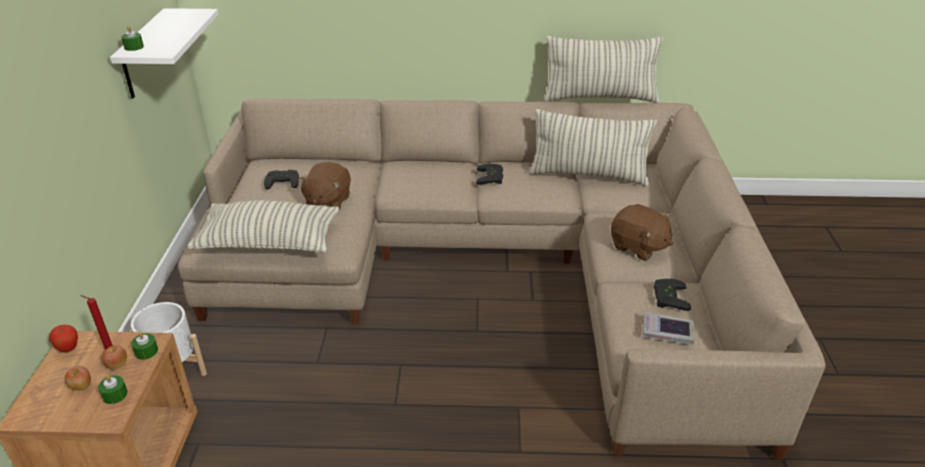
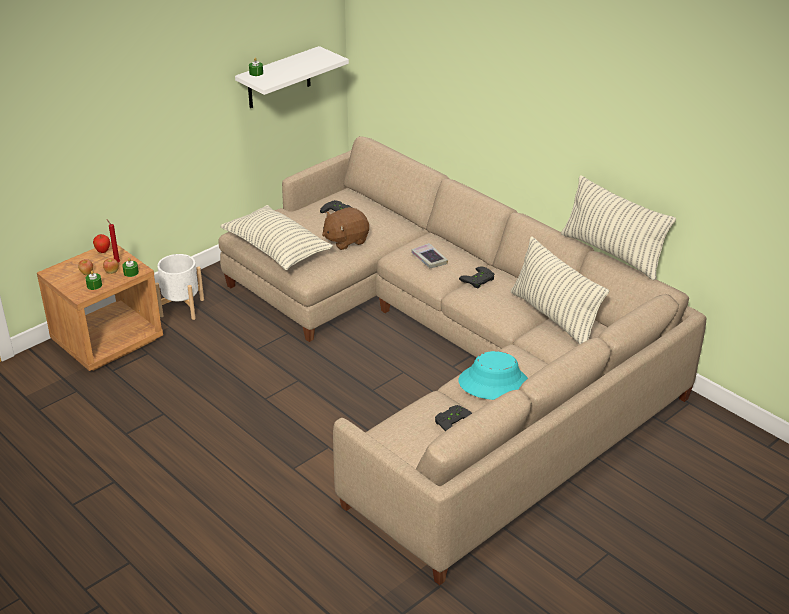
camera: 45 degrees right, 0 degrees up
brown plush toy [611,204,673,261] -> turquoise hat [459,351,528,400]
book [643,312,694,345] -> book moved to [411,243,448,268]

